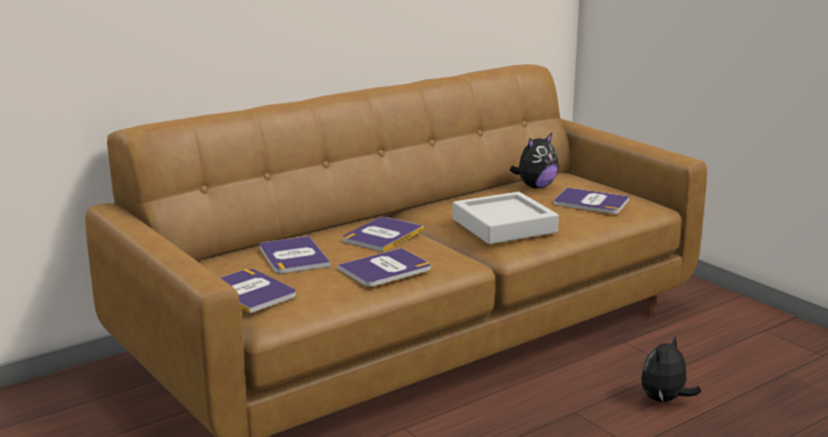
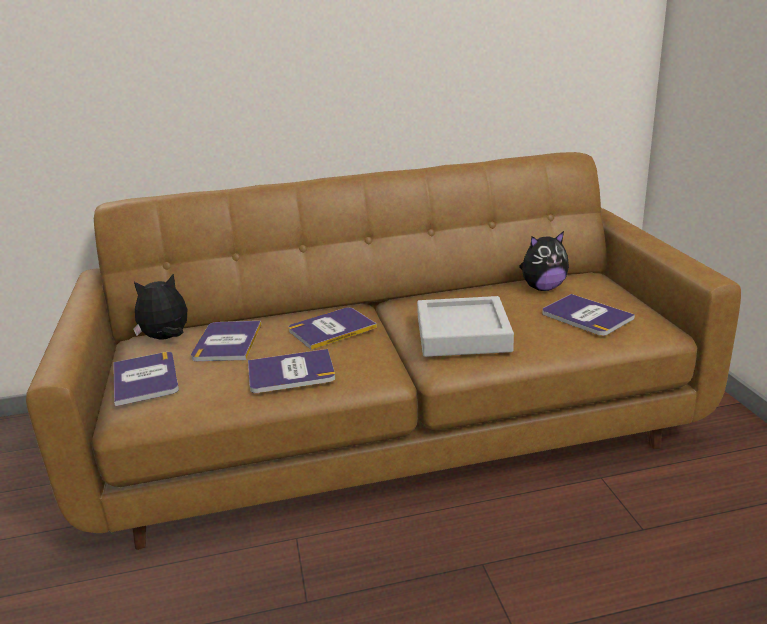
camera: 25 degrees right, 5 degrees up
plush toy [641,335,701,402] -> plush toy moved to [133,274,187,340]

